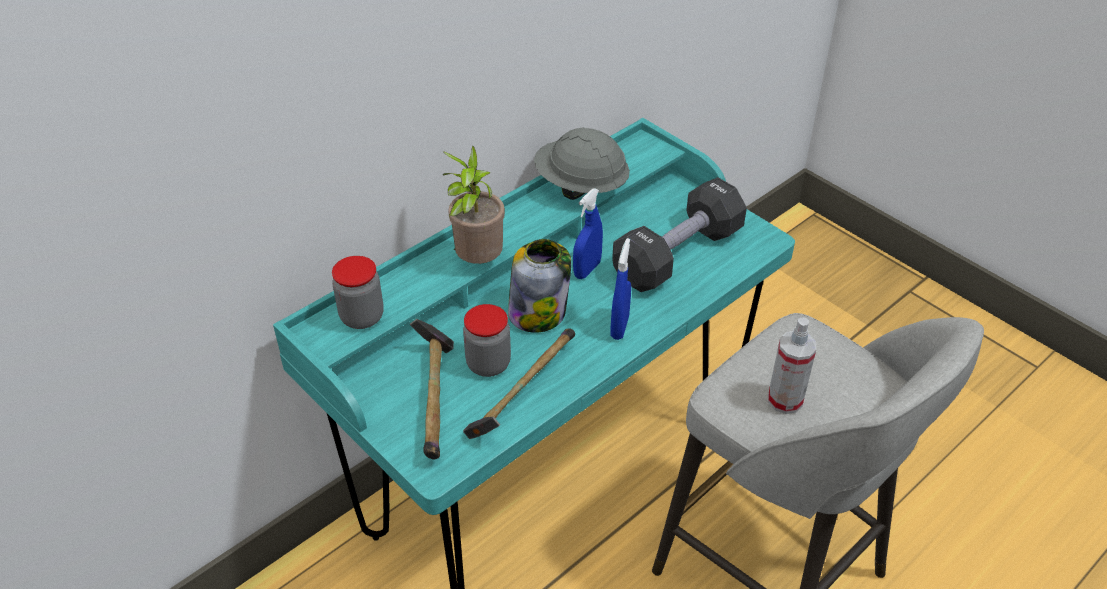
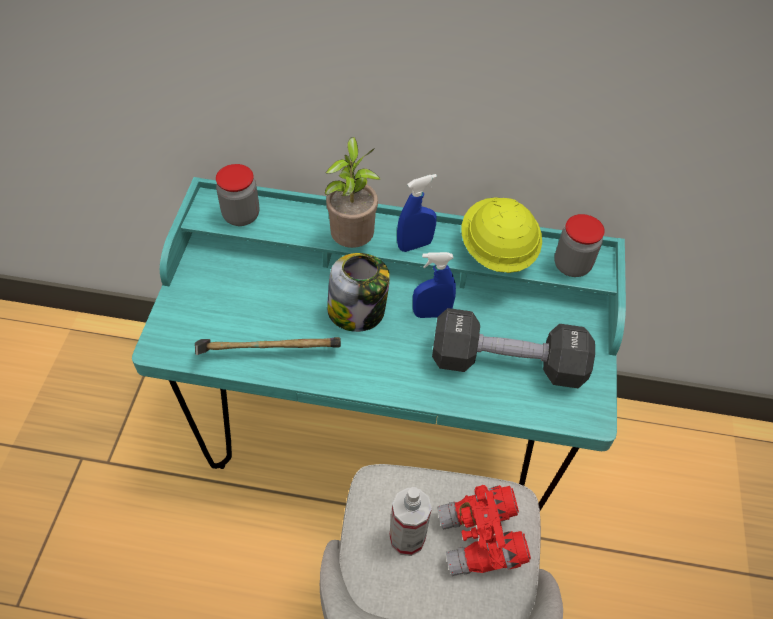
camera: 50 degrees right, 10 degrees up
hammer [410,319,454,459] -> none
jar [463,304,511,377] -> jar moved to [554,214,605,277]
grey hard hat [534,127,630,200] -> yellow hard hat [462,197,542,273]
blue spray bottle [610,238,631,340] -> blue spray bottle moved to [397,174,437,252]
none -> red binoculars [437,485,531,576]

